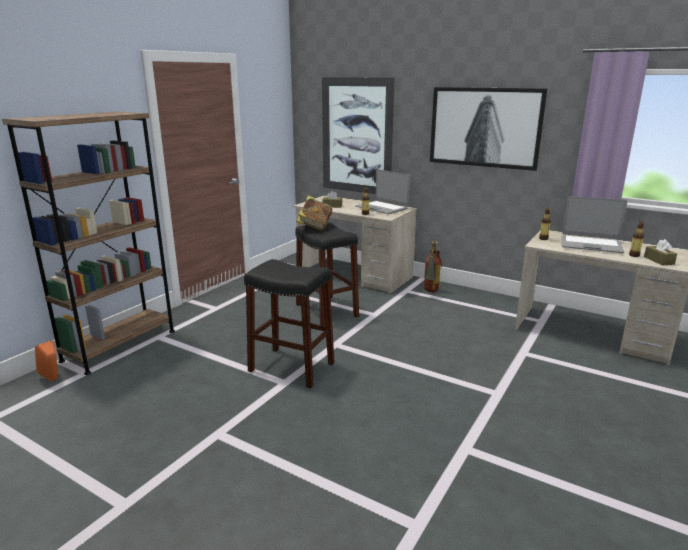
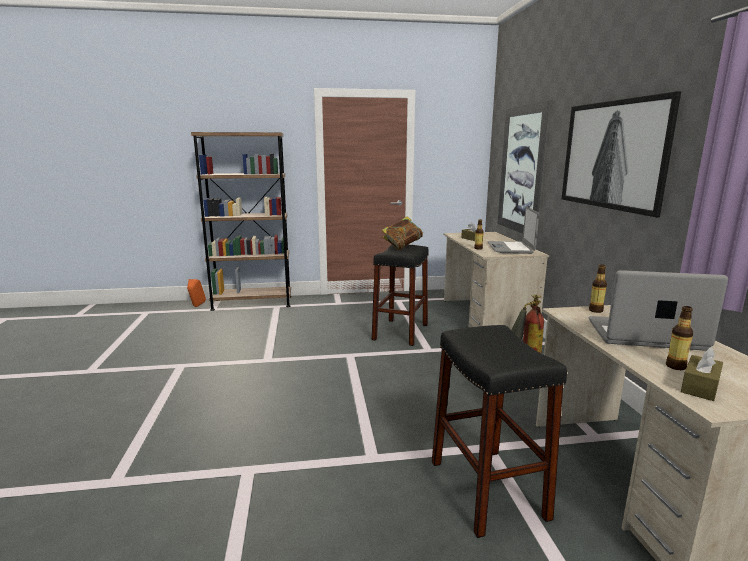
camera: 50 degrees right, 5 degrees down
black stool [244,259,334,388] -> black stool moved to [432,325,567,538]
laptop [562,196,627,253] -> laptop turned 120 degrees clockwise [589,270,728,351]

